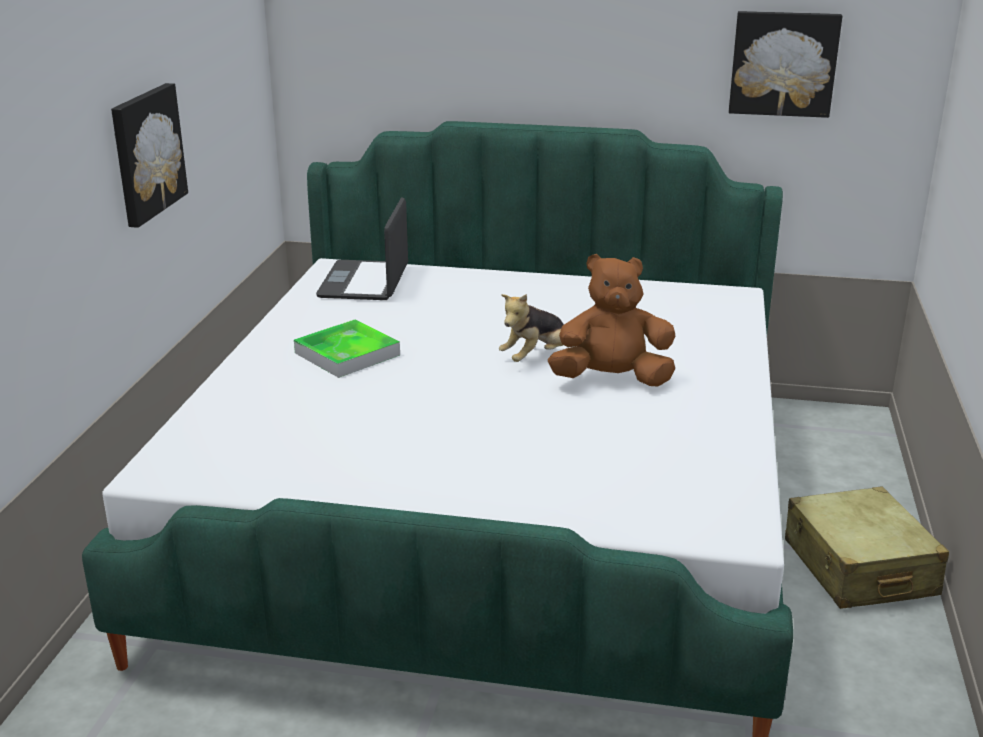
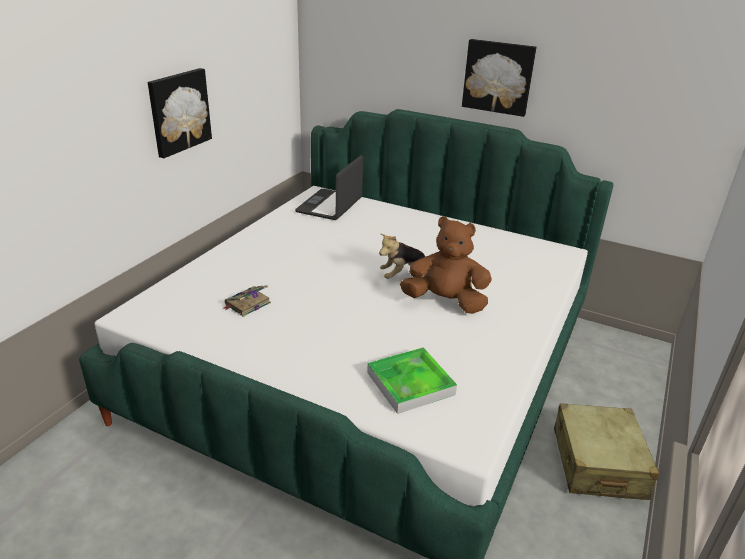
camera: 15 degrees right, 5 degrees up
tray [294,320,400,378] -> tray moved to [367,347,457,414]
picture [729,11,842,118] -> picture moved to [462,39,537,117]
none -> book [222,285,271,317]

